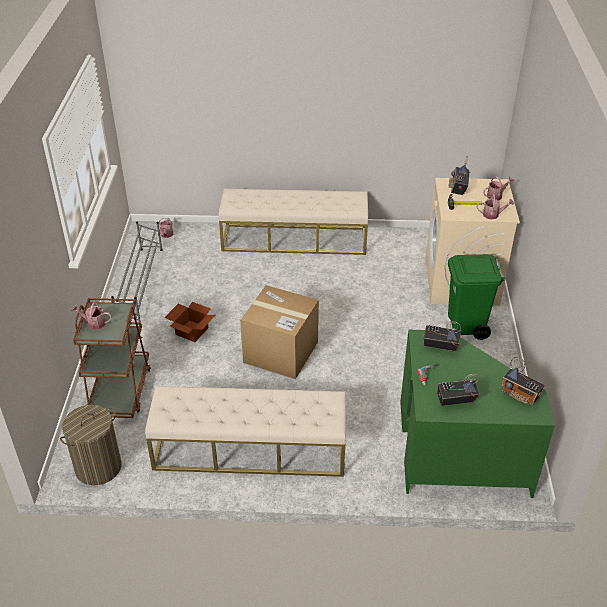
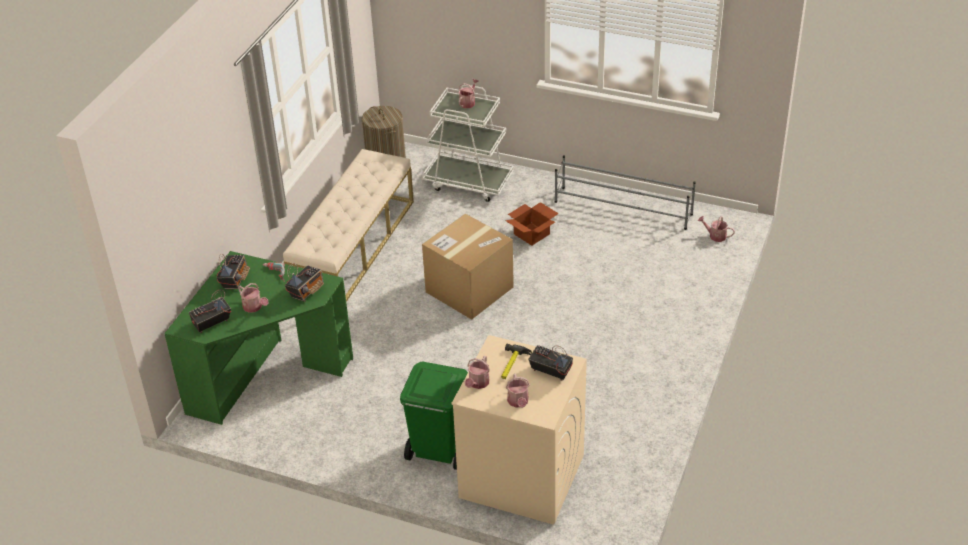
camera: 110 degrees right, 0 degrees up
brown cart [73,298,151,418] -> white cart [422,85,514,202]
beige bench [218,188,368,255] -> none
none -> watering can [238,283,269,313]

